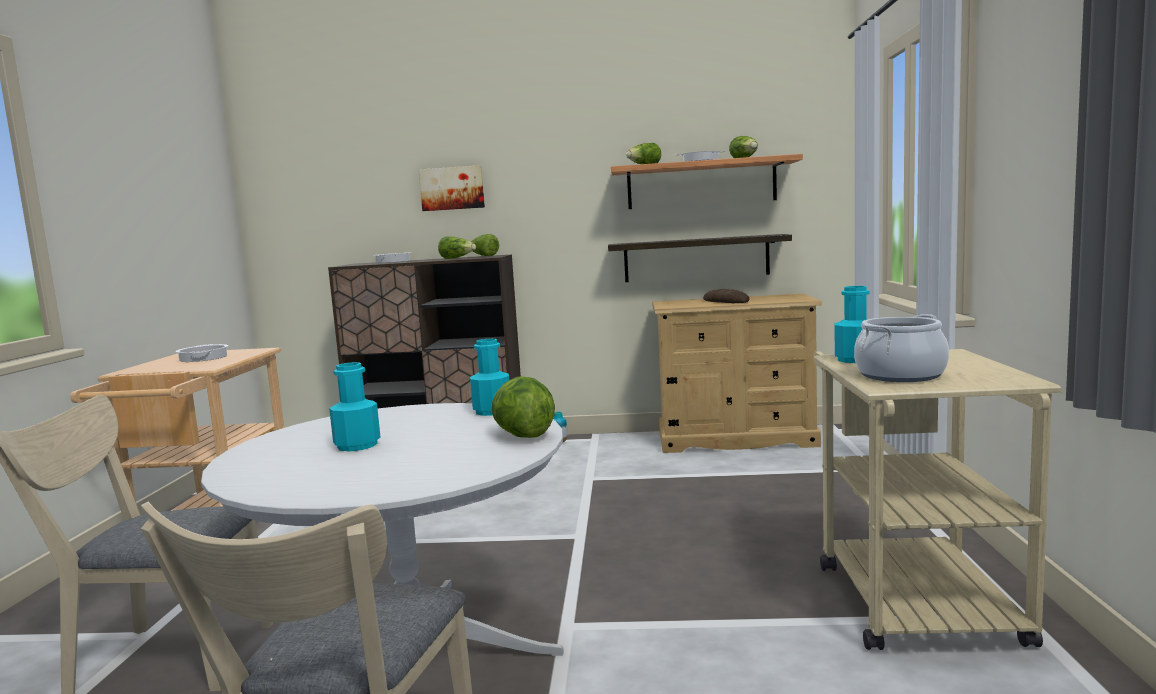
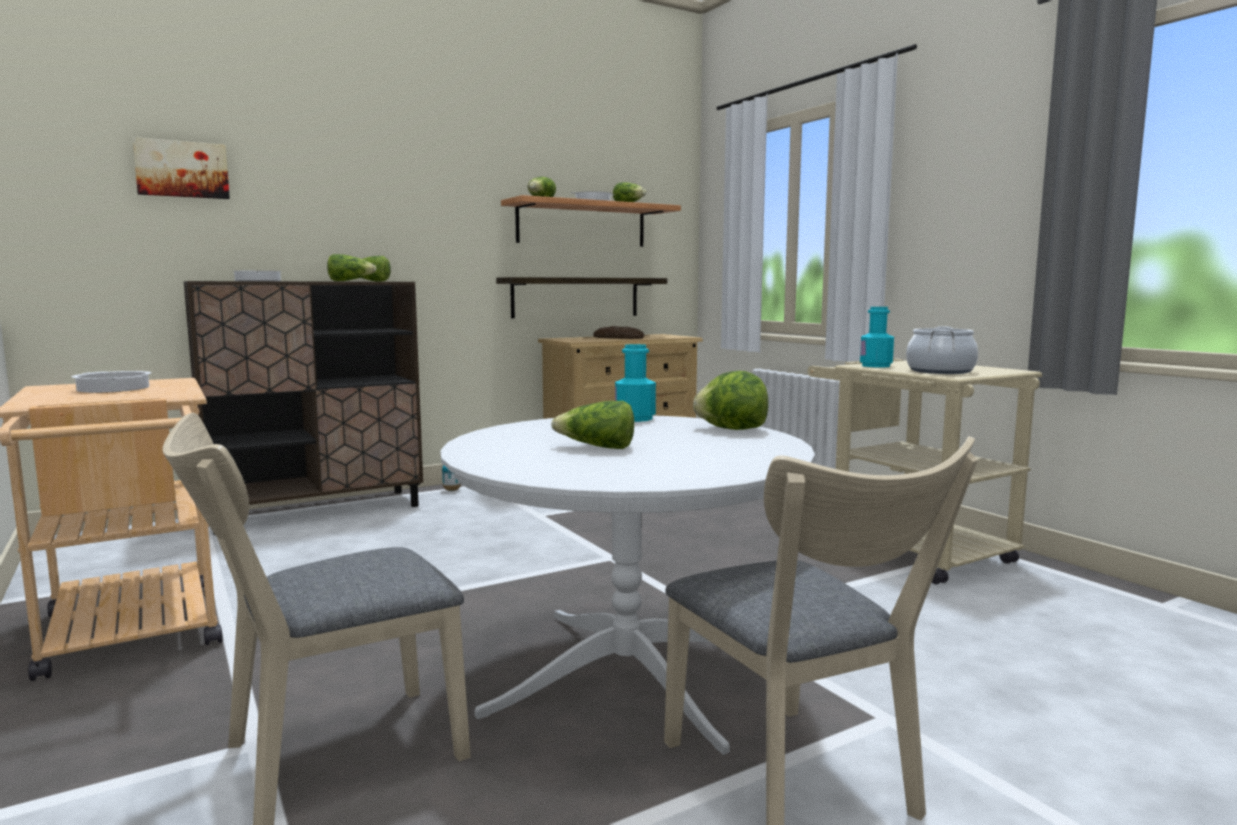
camera: 35 degrees left, 0 degrees up
turquoise bottle [329,362,381,451] -> lettuce [551,401,634,449]
picture [419,165,485,211] -> picture moved to [132,137,230,199]

